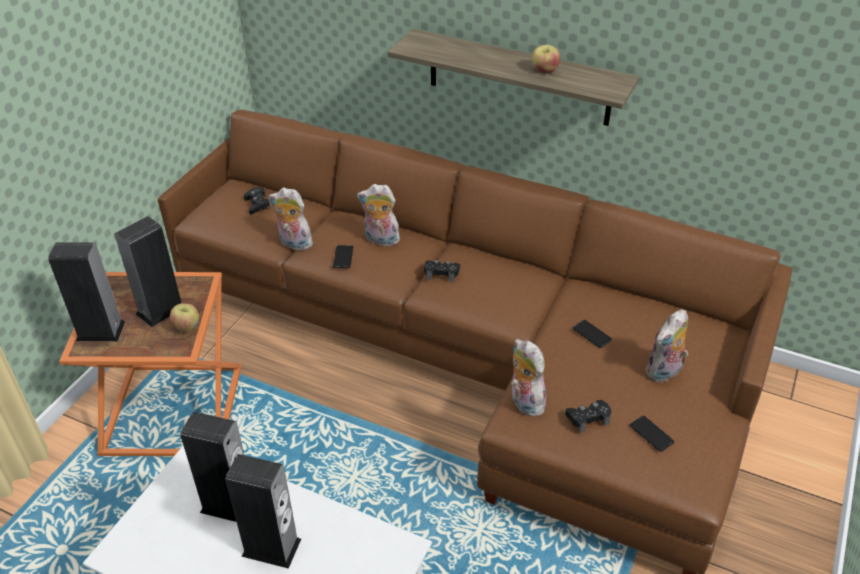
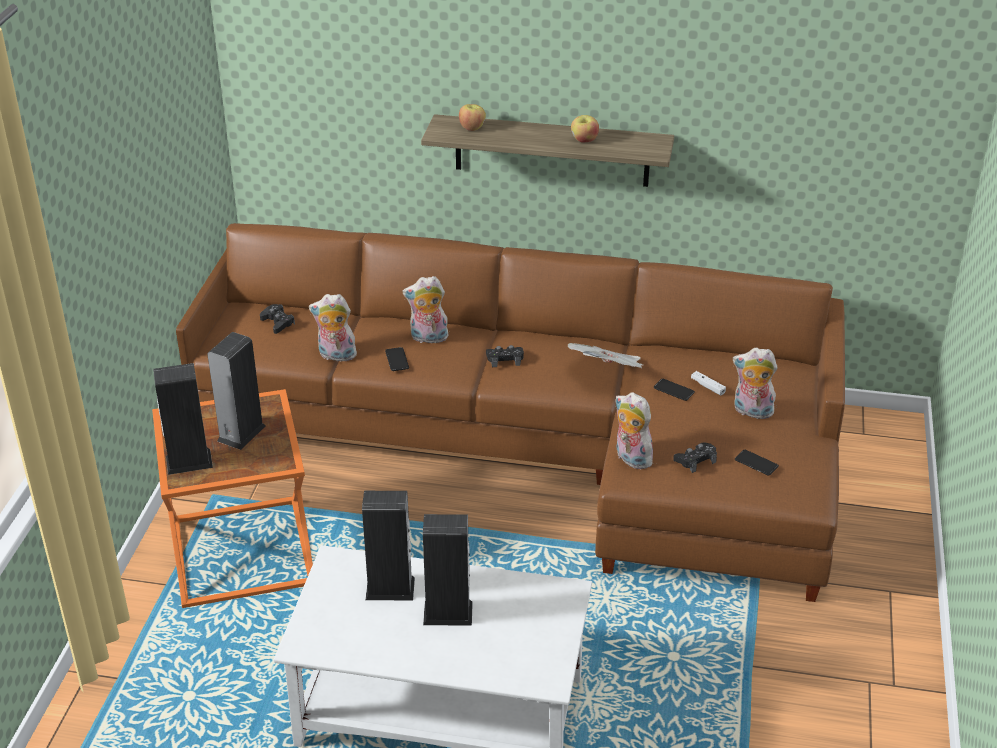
camera: 15 degrees left, 5 degrees down
apple [170,303,199,332] -> apple moved to [459,104,486,131]
plush toy [645,309,688,382] -> plush toy turned 75 degrees clockwise [733,347,778,419]
none -> newspaper [568,343,643,368]
none -> white game controller [691,371,726,396]

